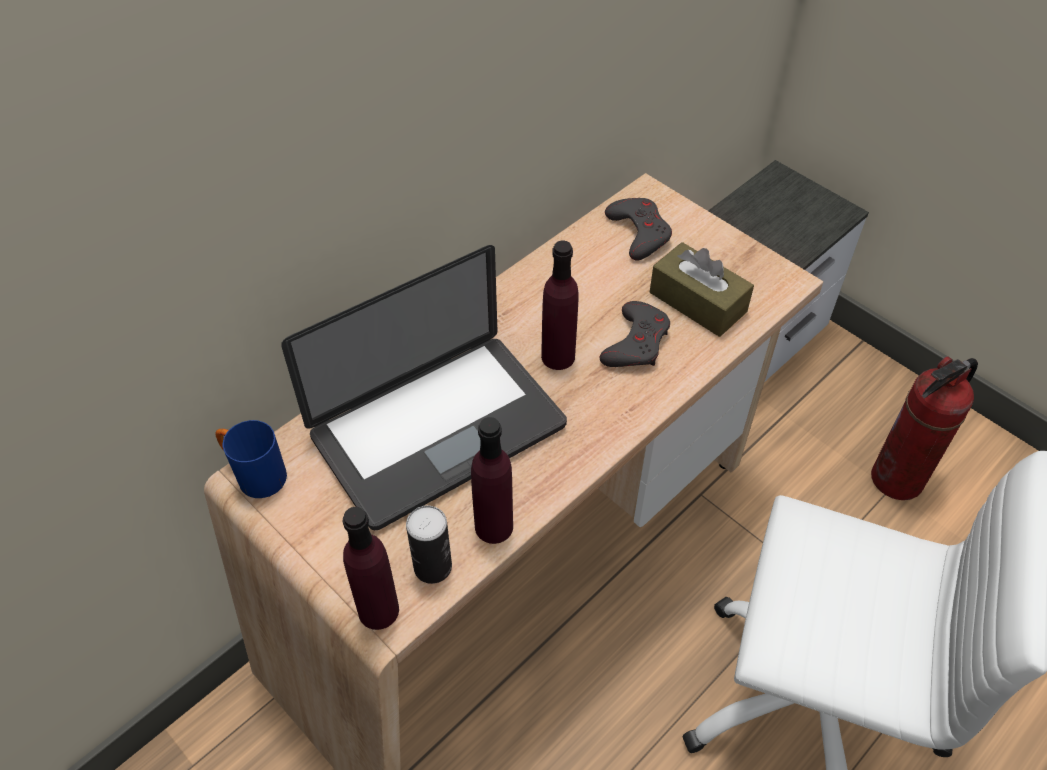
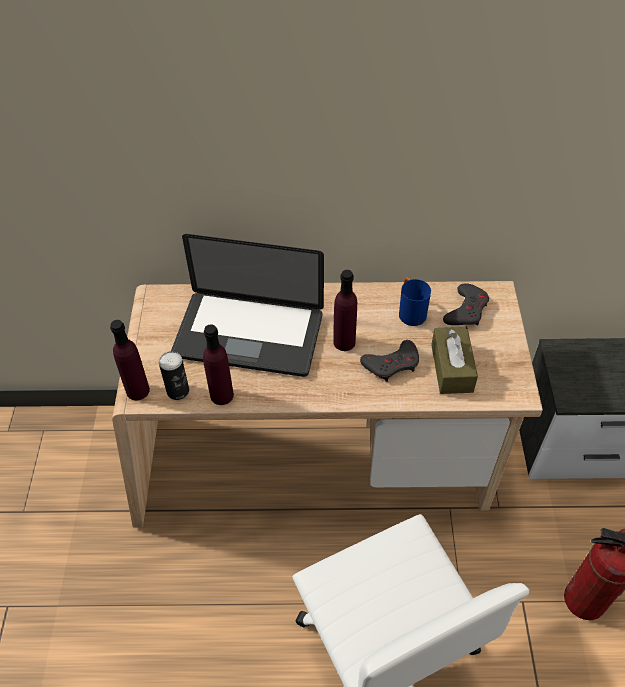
camera: 45 degrees right, 0 degrees up
blue mug [215,420,287,498] -> blue mug moved to [399,277,431,326]

